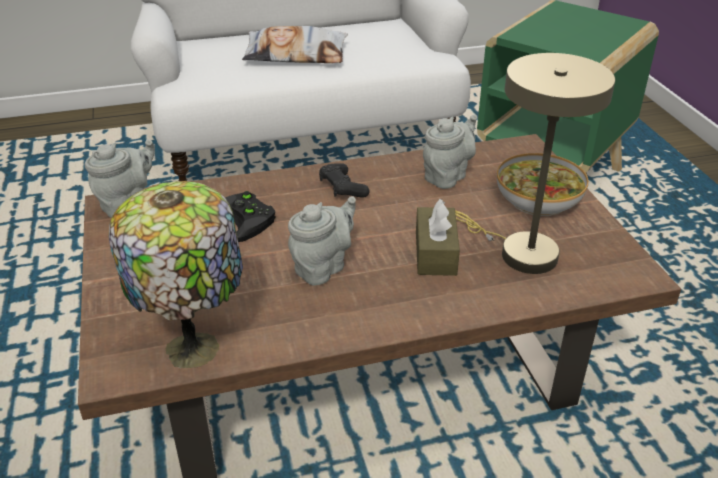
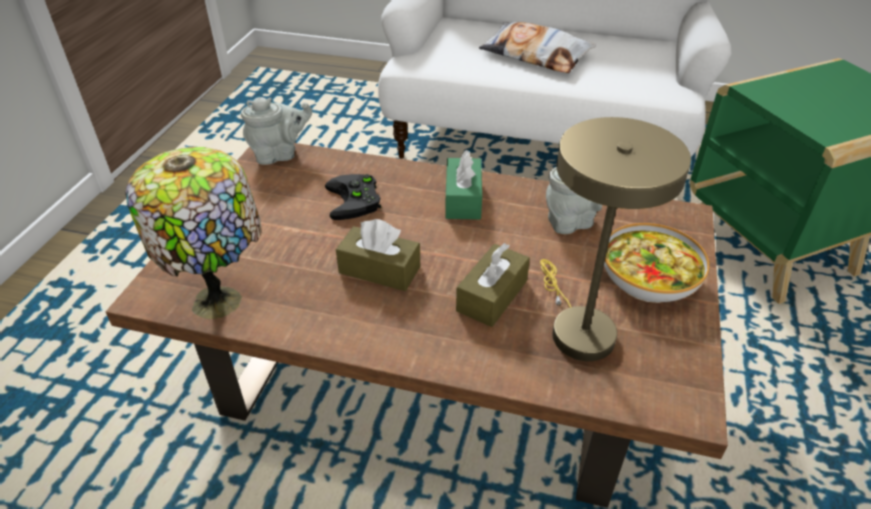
camera: 30 degrees right, 5 degrees up
grey teapot [288,196,356,285] -> brown tissue box [336,219,420,291]
black game controller [319,163,370,198] -> green tissue box [445,150,482,220]

